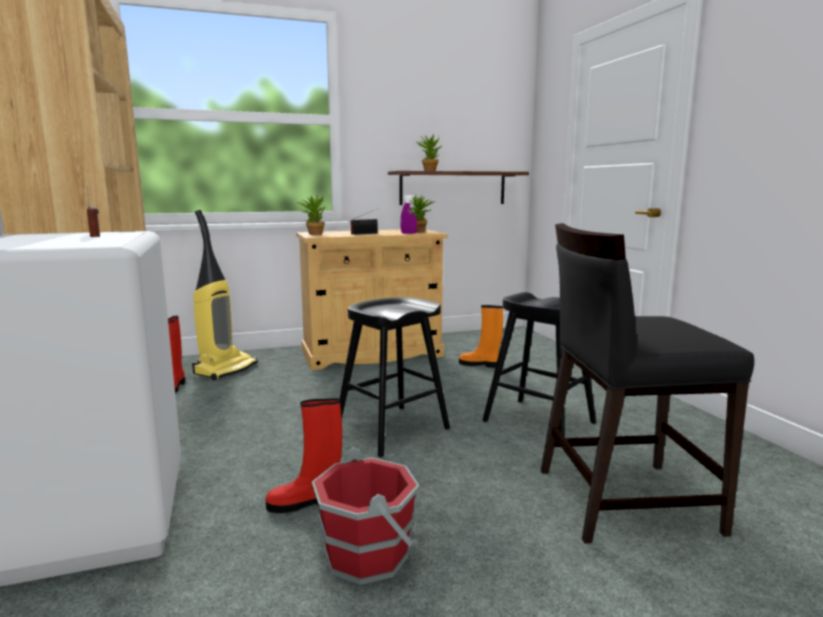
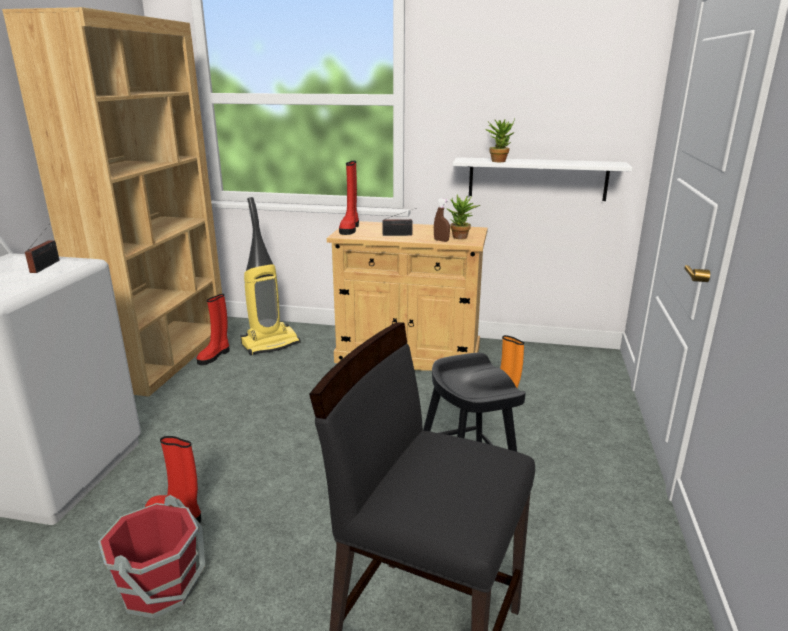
camera: 30 degrees right, 10 degrees up
potted plant [296,195,326,235] -> red boot [339,161,359,235]
black stool [340,297,450,457] -> none
brown shelf [388,171,529,205] -> white shelf [452,157,632,201]
purple spray bottle [400,195,417,234] -> brown spray bottle [434,198,450,242]

